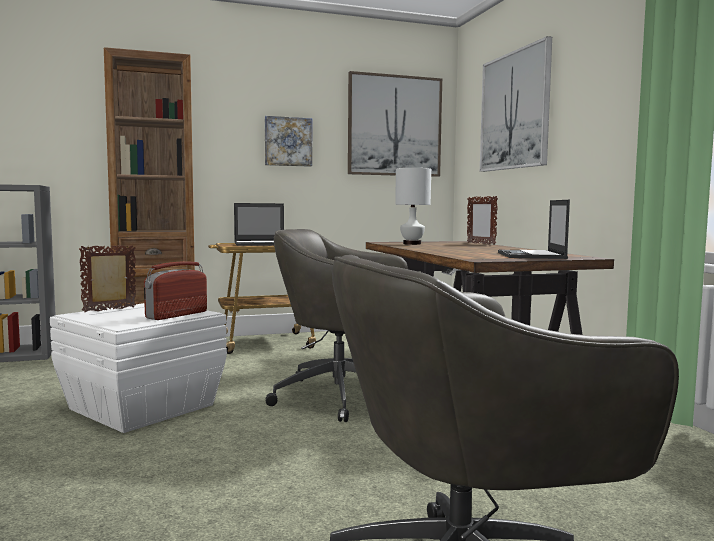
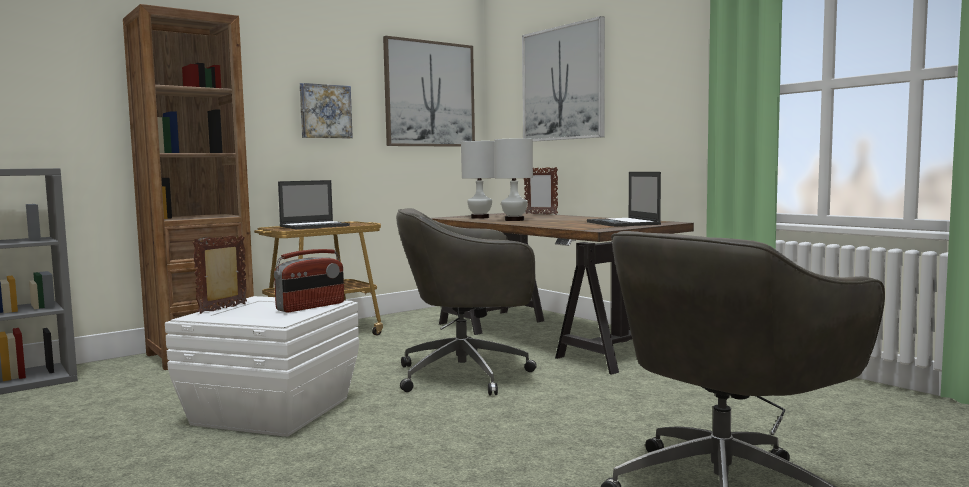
camera: 20 degrees left, 0 degrees up
radio [144,261,207,320] -> radio turned 150 degrees counterclockwise [274,249,344,312]
none -> white table lamp [494,138,533,221]

